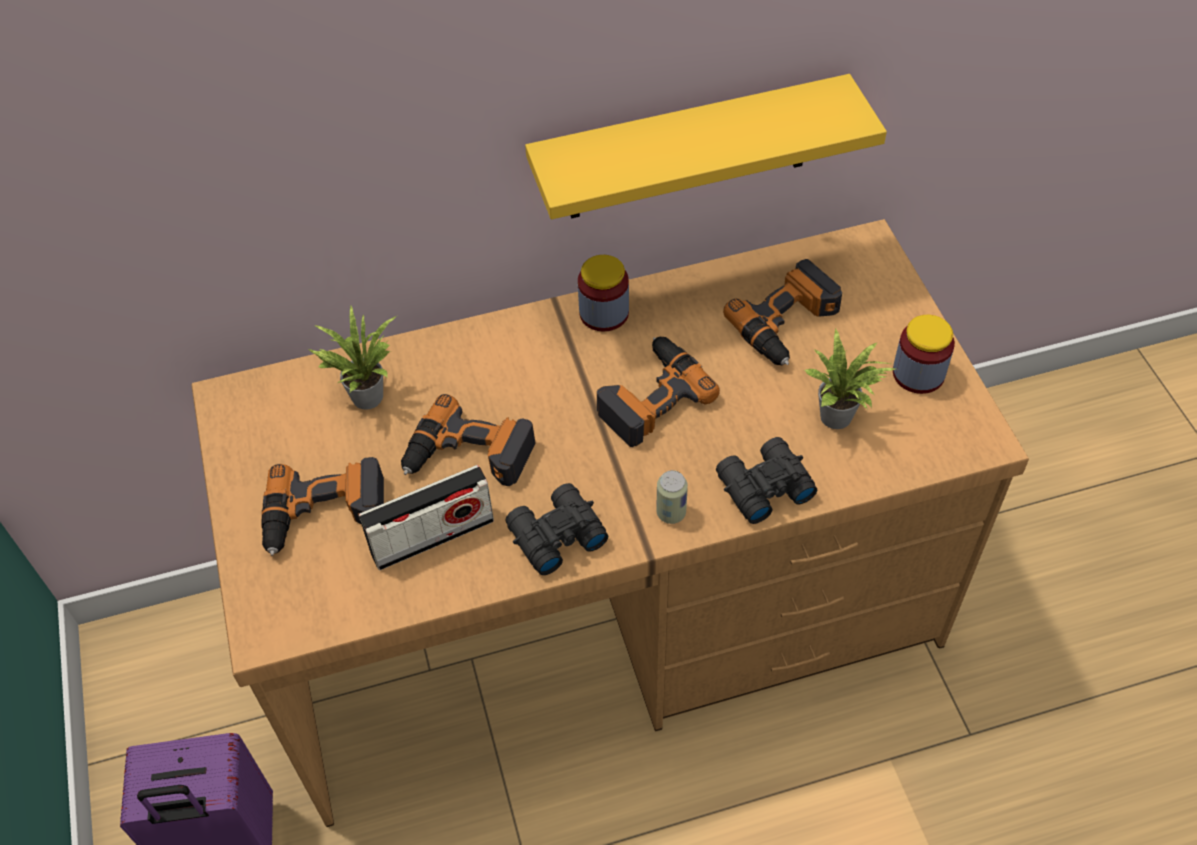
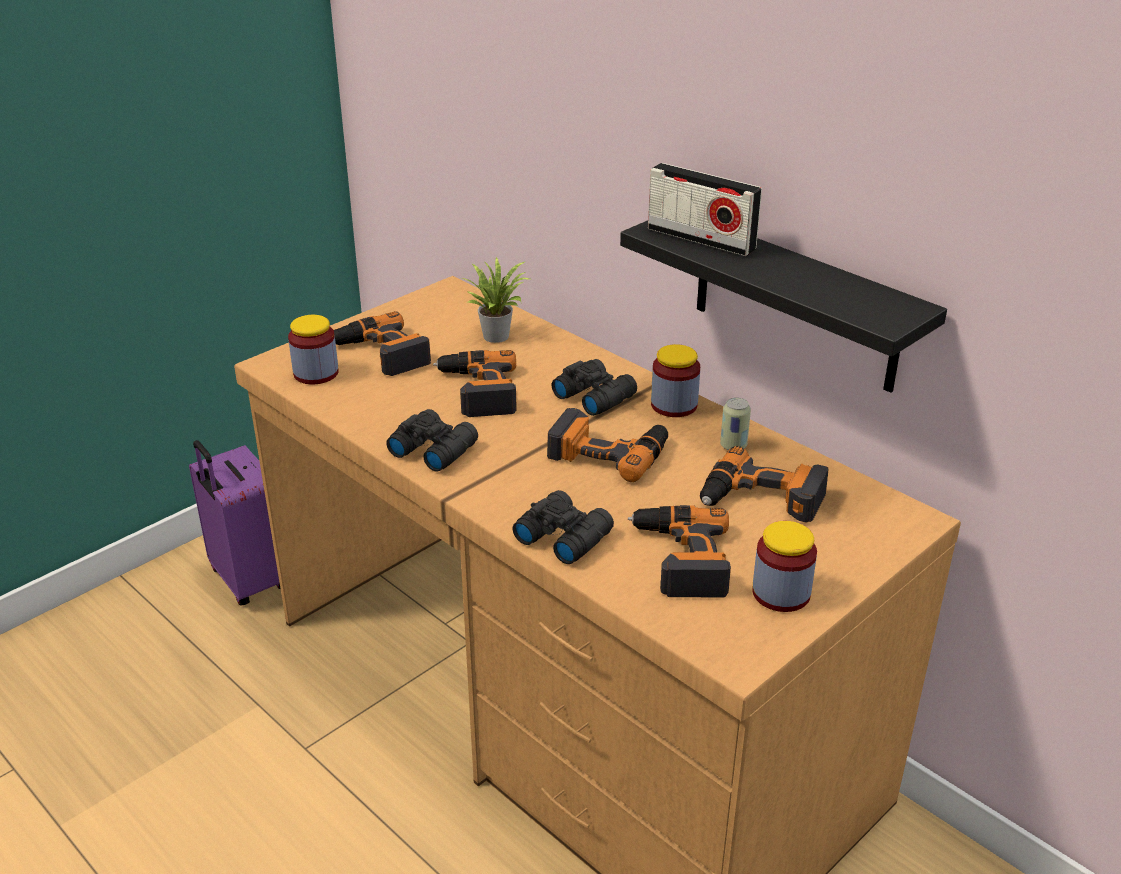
camera: 60 degrees right, 20 degrees down
radio [359,465,494,570] -> radio moved to [648,163,762,256]
yellow shelf [525,74,887,219] -> black shelf [620,220,947,393]
can [656,470,688,524] -> can moved to [720,398,751,450]
potted plant [804,329,896,429] -> power drill [628,505,731,597]
none -> jar [288,315,339,384]
none -> black binoculars [552,359,637,416]

